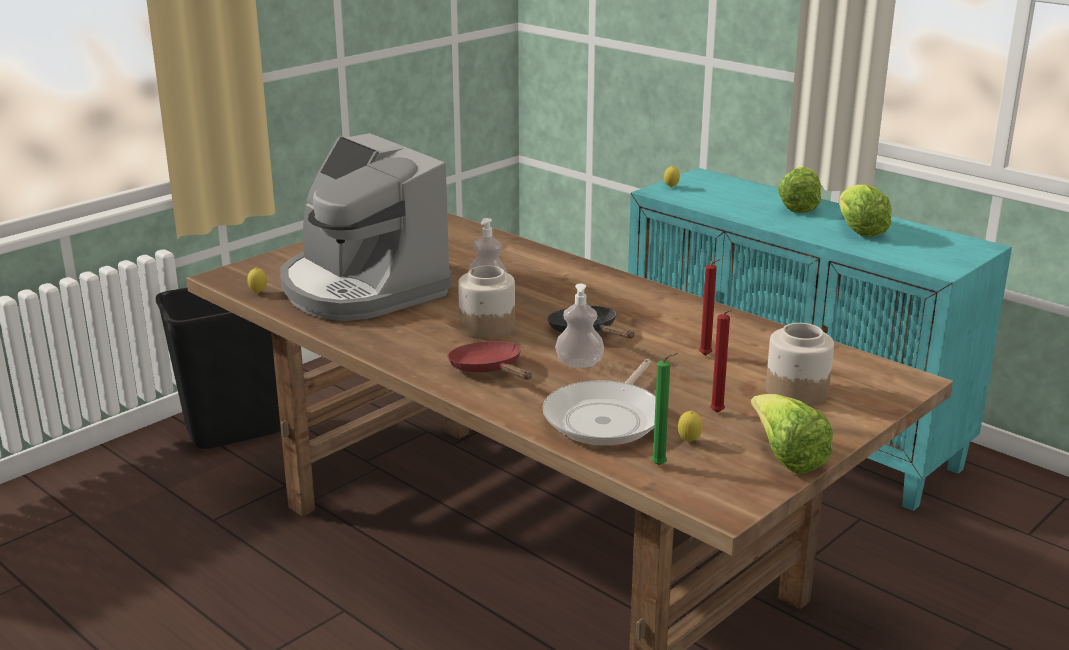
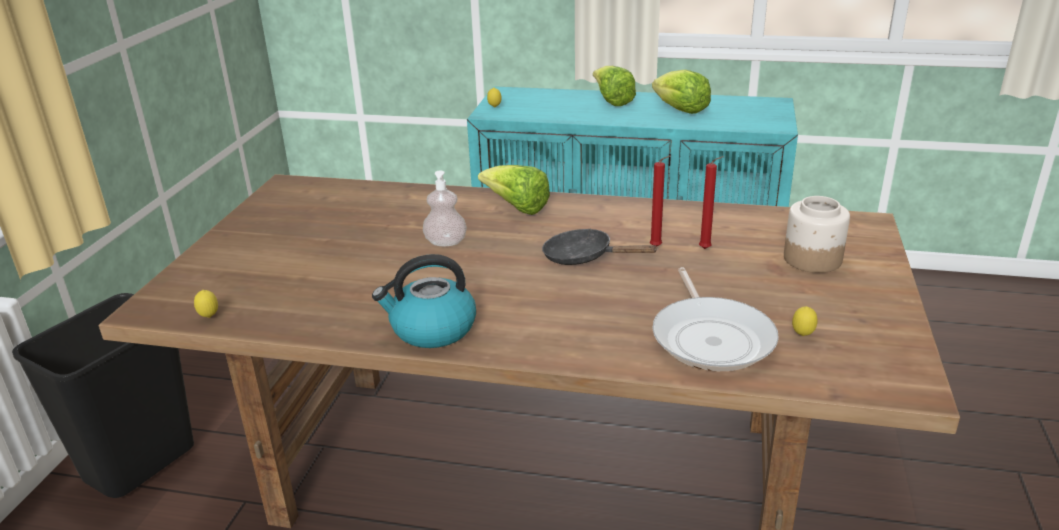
camera: 30 degrees left, 5 degrees up
coffee machine [280,133,452,321] -> none
red frying pan [447,341,532,379] -> none
jar [458,265,515,340] -> none
soap dispenser [555,284,604,368] -> none
green candle [651,353,678,465] -> none
red candle [710,309,733,413] -> red candle moved to [650,156,670,247]
lettuce [751,394,833,474] -> lettuce moved to [478,165,550,215]
none -> kettle [372,254,476,348]

